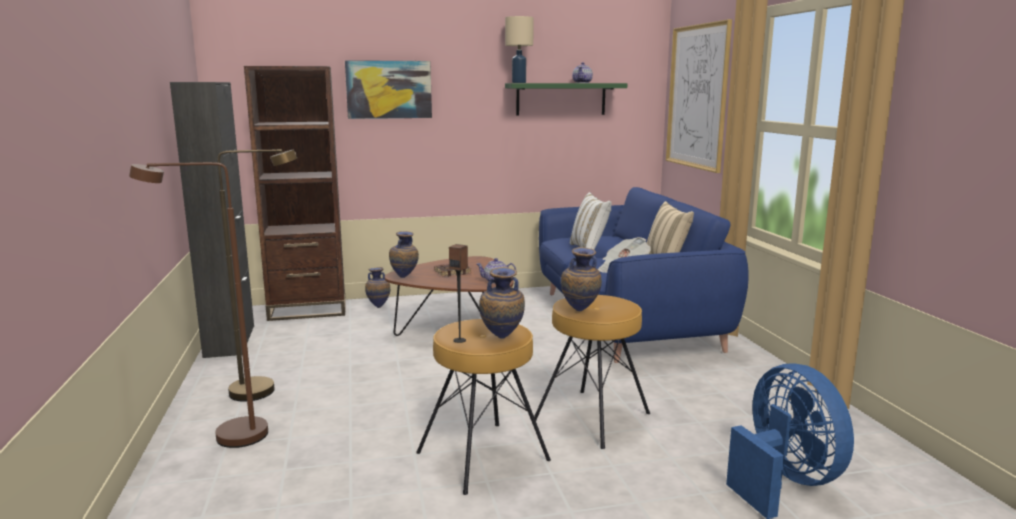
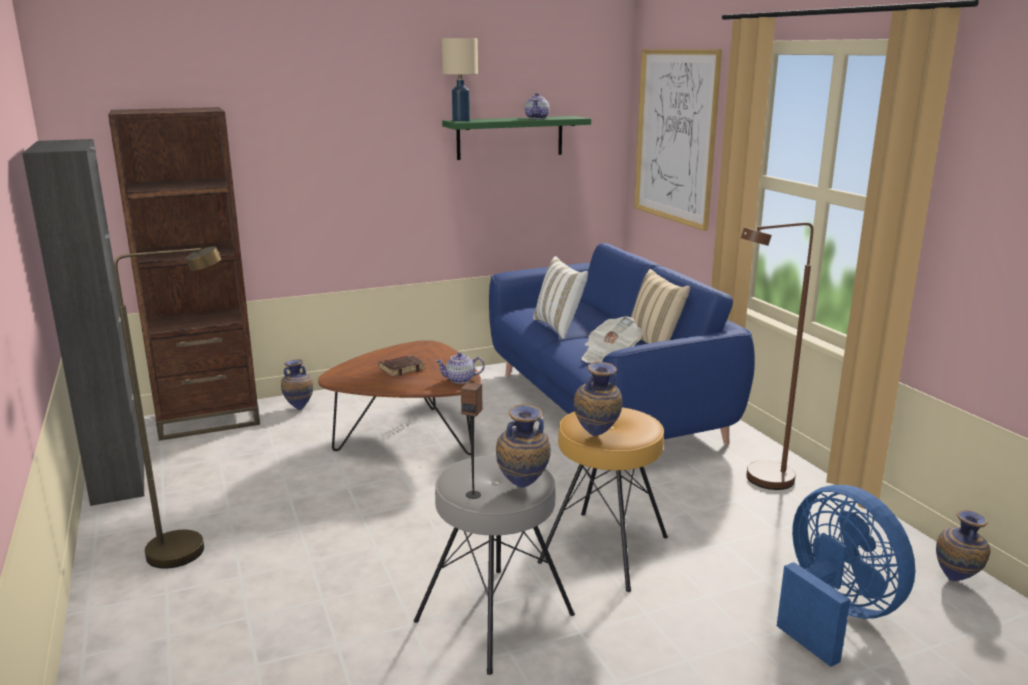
camera: 10 degrees left, 5 degrees up
brown floor lamp [129,162,268,448] -> brown floor lamp moved to [741,223,813,490]
picture [345,60,432,119] -> none
vase [389,231,419,278] -> vase moved to [936,510,991,581]
brown stool [416,319,551,495] -> grey stool [414,455,575,675]

